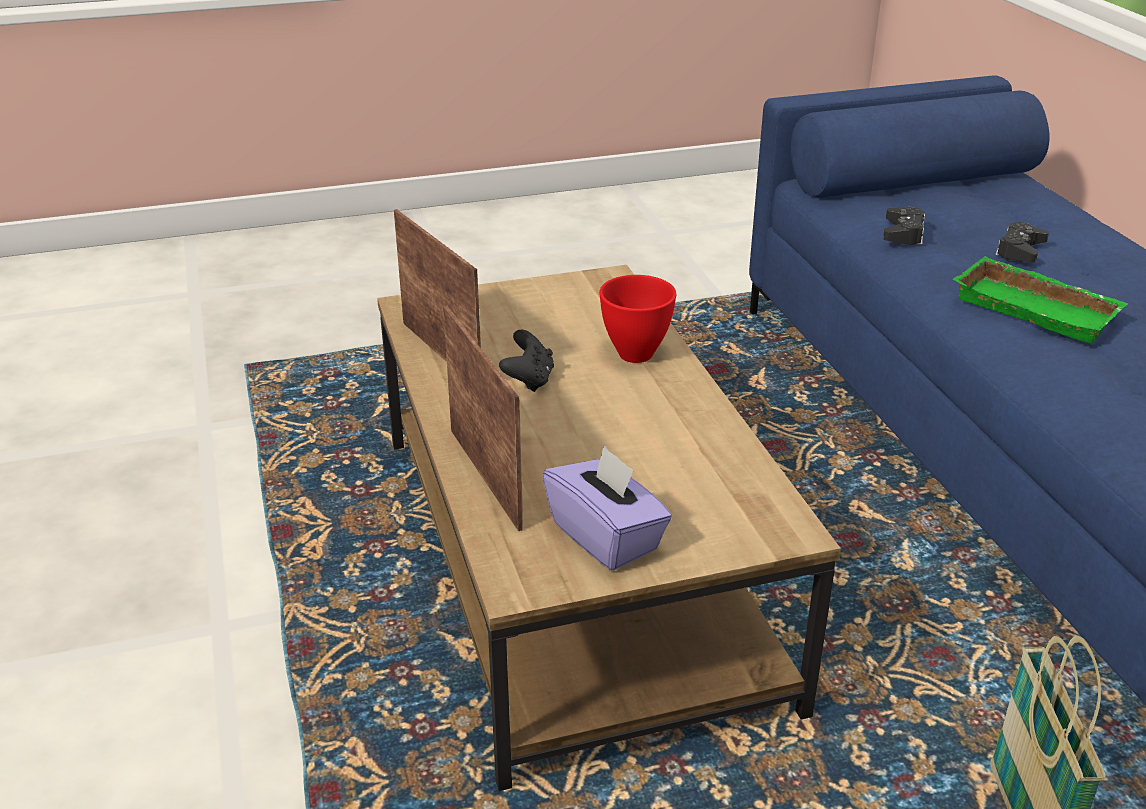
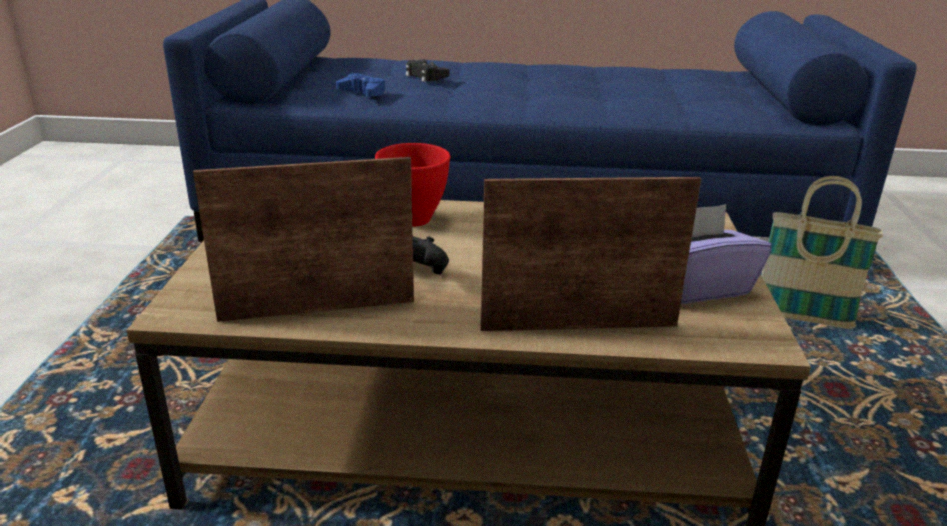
camera: 70 degrees left, 5 degrees down
black game controller [883,207,925,245] -> blue game controller [336,73,386,97]
green tray [952,256,1128,344] -> none

